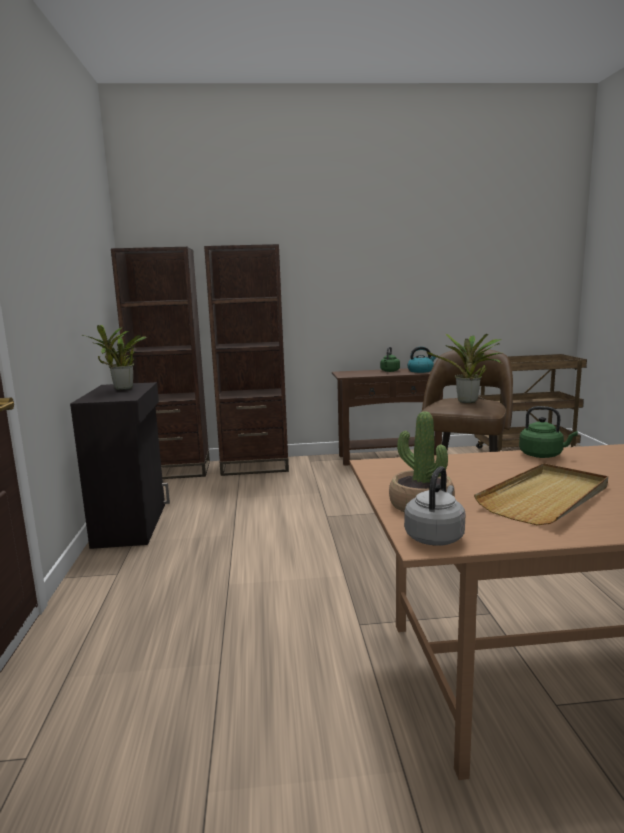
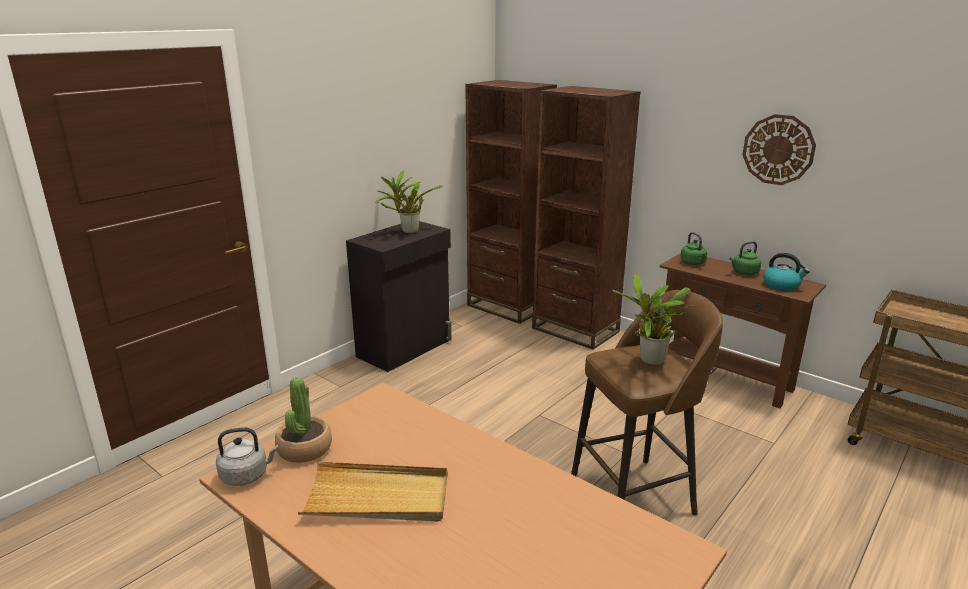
camera: 45 degrees right, 10 degrees up
green kettle [519,406,578,458] -> green kettle moved to [680,232,708,265]
none -> wall clock [743,114,816,185]

